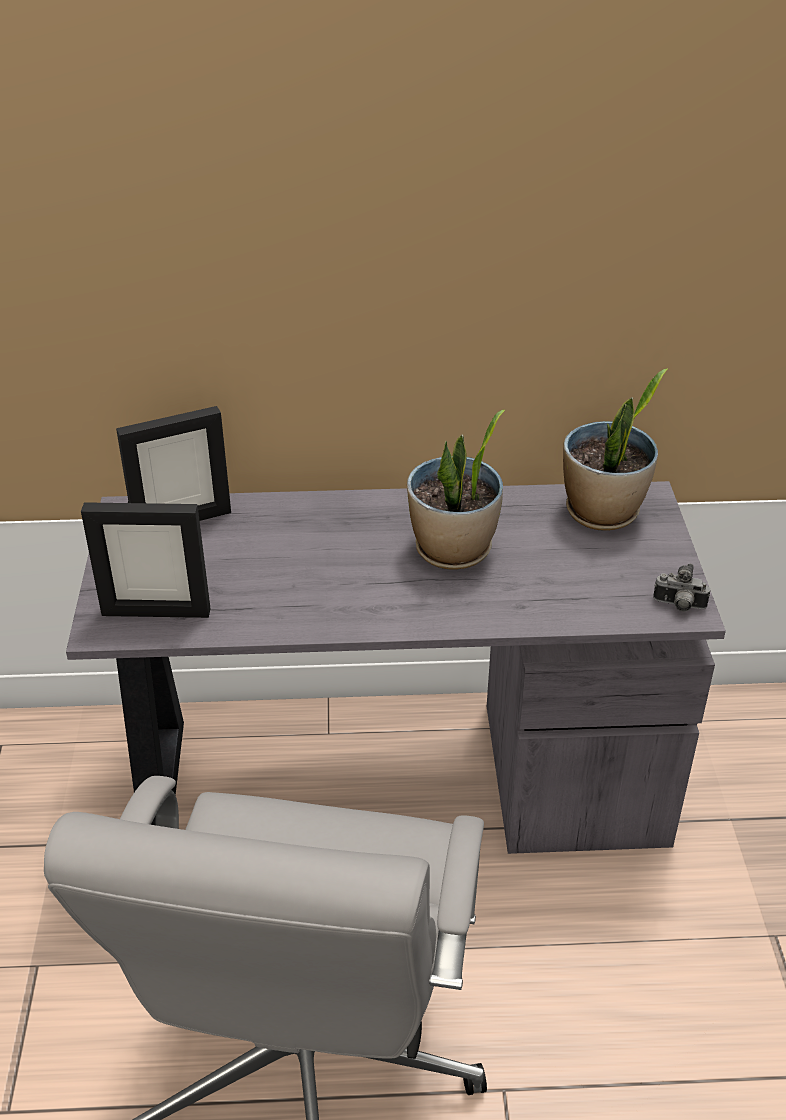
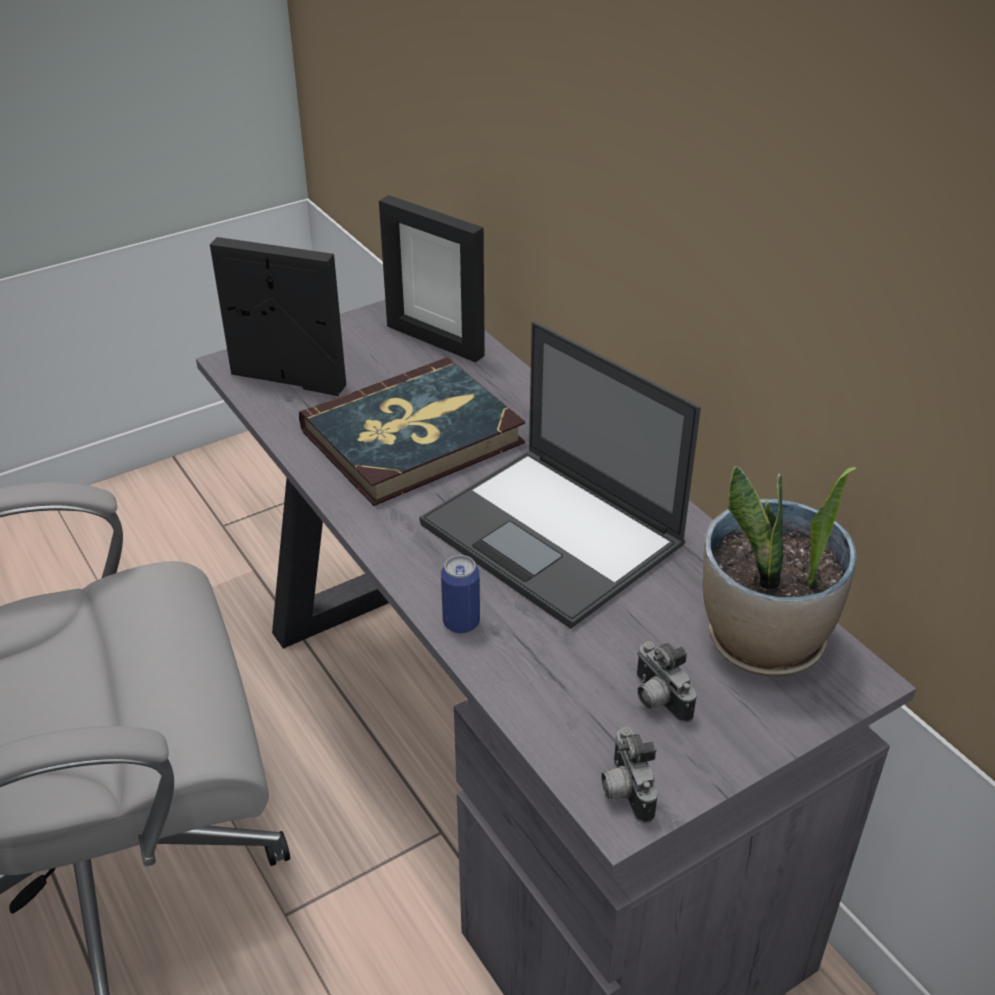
camera: 60 degrees right, 0 degrees up
picture frame [81,502,211,618] -> picture frame turned 135 degrees clockwise [210,237,346,396]
potted plant [407,410,505,570] -> laptop [419,321,701,629]
none -> book [299,358,525,506]
none -> can [441,555,480,634]
none -> camera [637,641,697,723]

